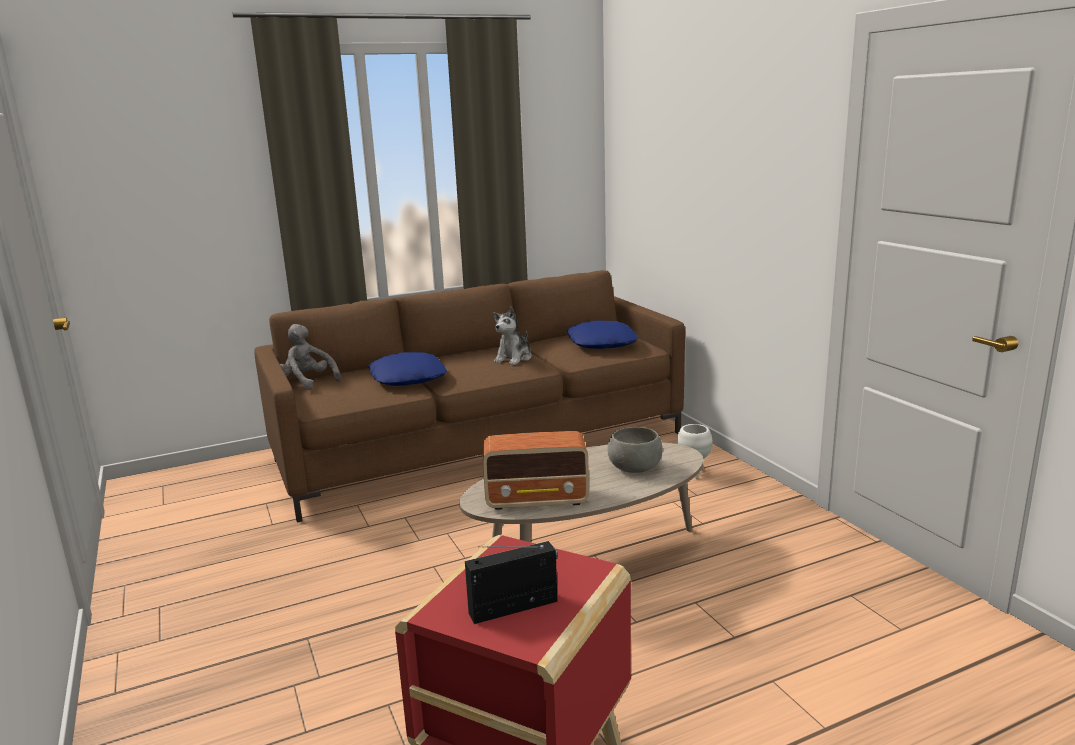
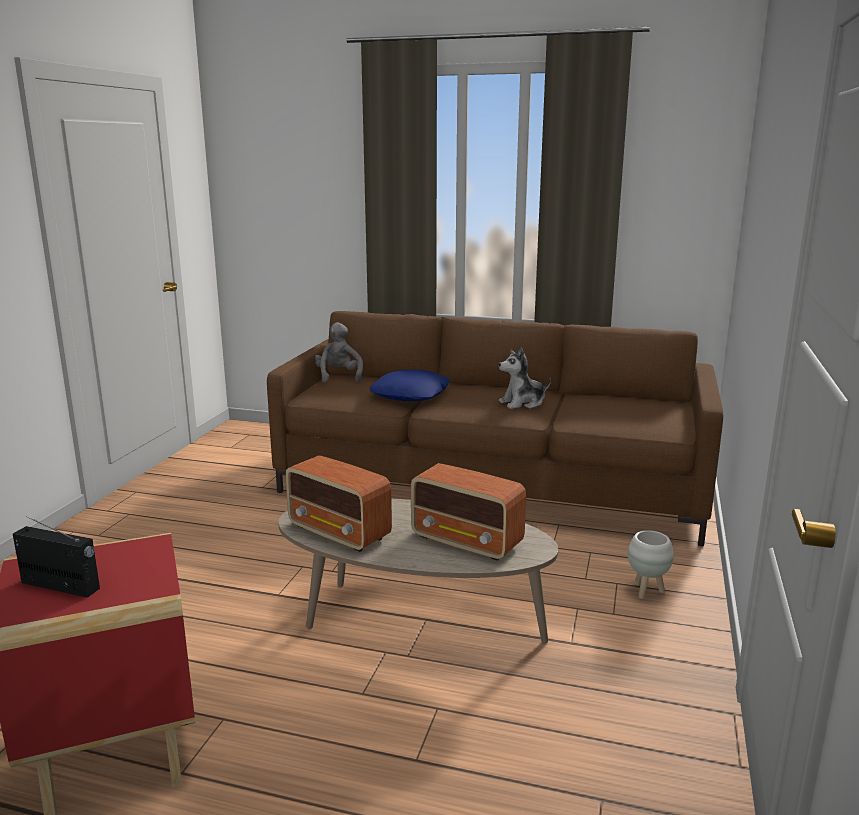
camera: 40 degrees right, 0 degrees up
blue pillow [567,320,638,349] -> none
grey bowl [607,427,663,473] -> radio [411,463,526,561]

